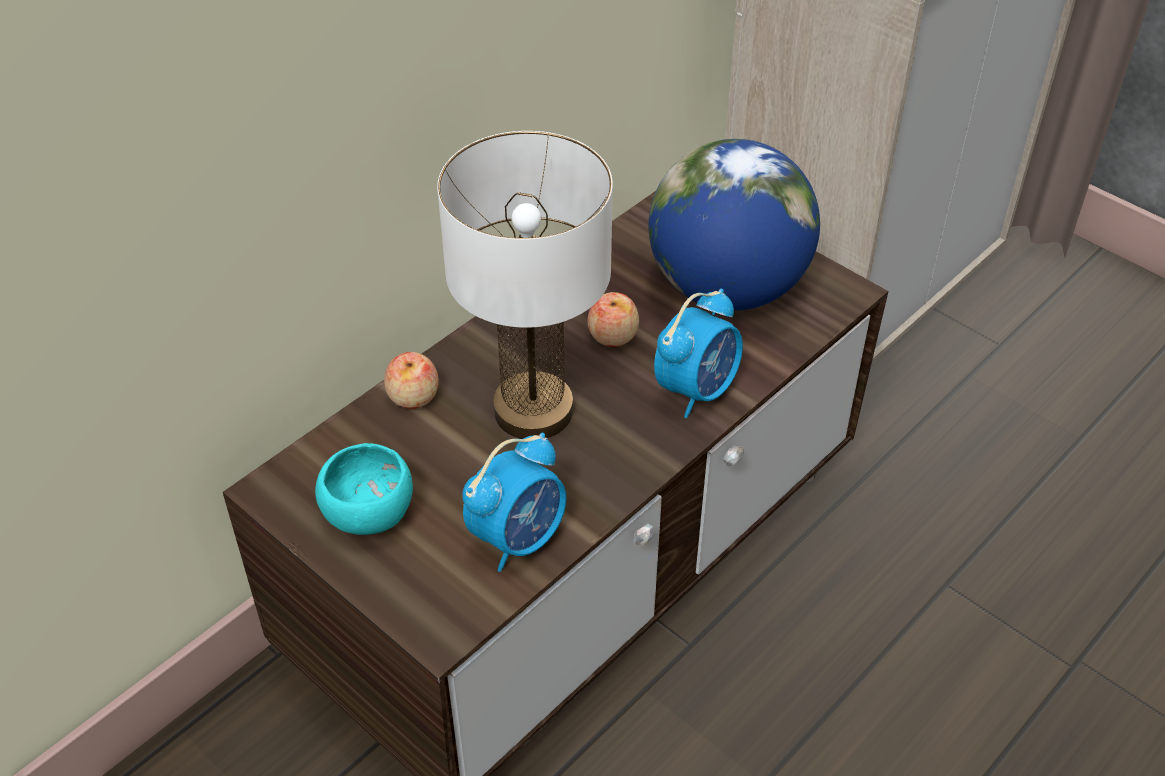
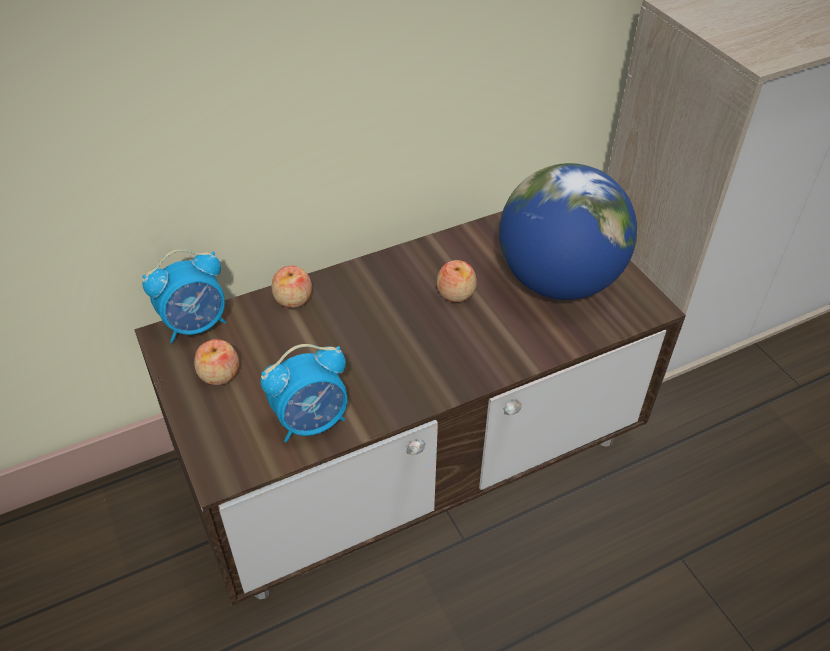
camera: 20 degrees right, 0 degrees up
turquoise bowl [315,443,413,535] -> apple [194,339,239,385]
table lamp [437,131,613,439] -> none
alarm clock [654,289,743,418] -> alarm clock moved to [142,249,226,343]

